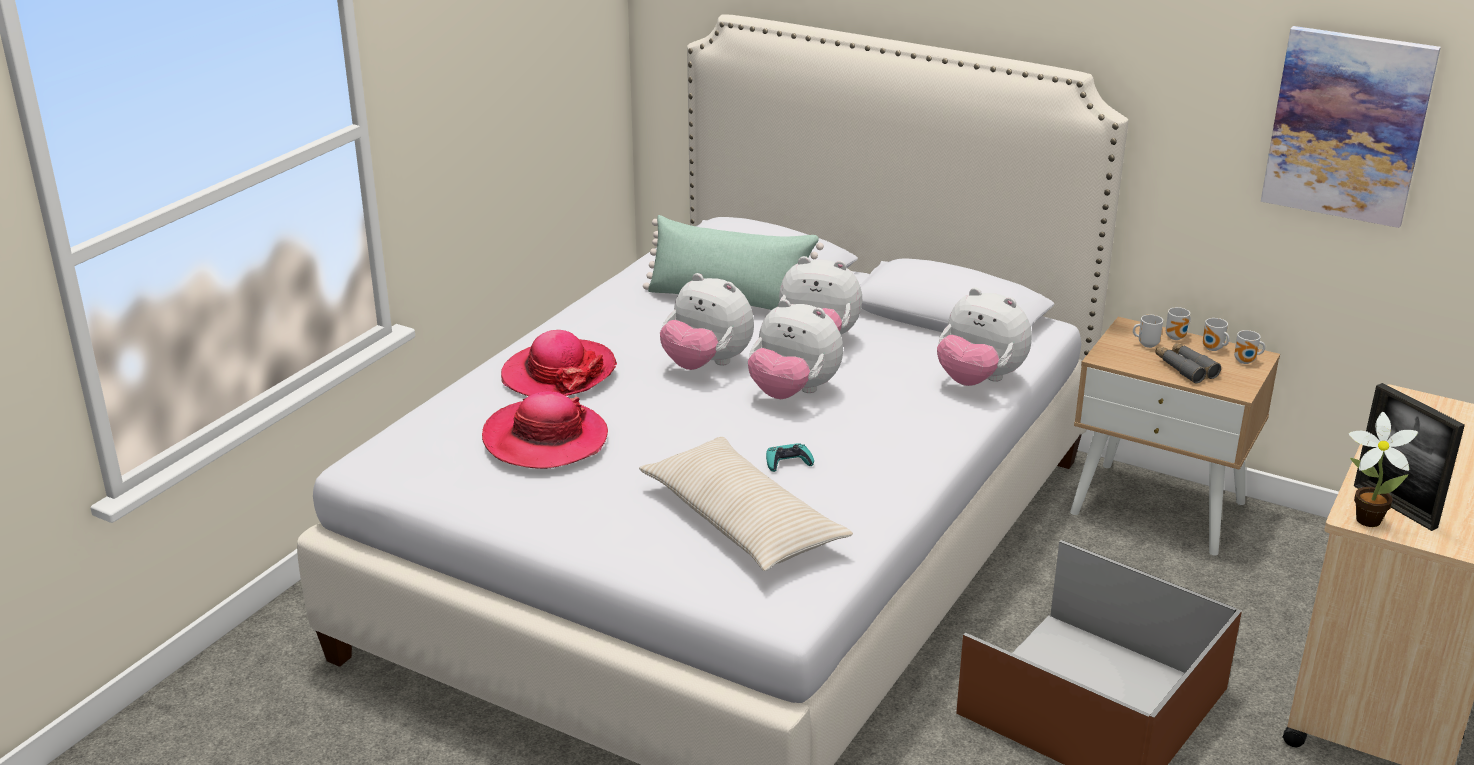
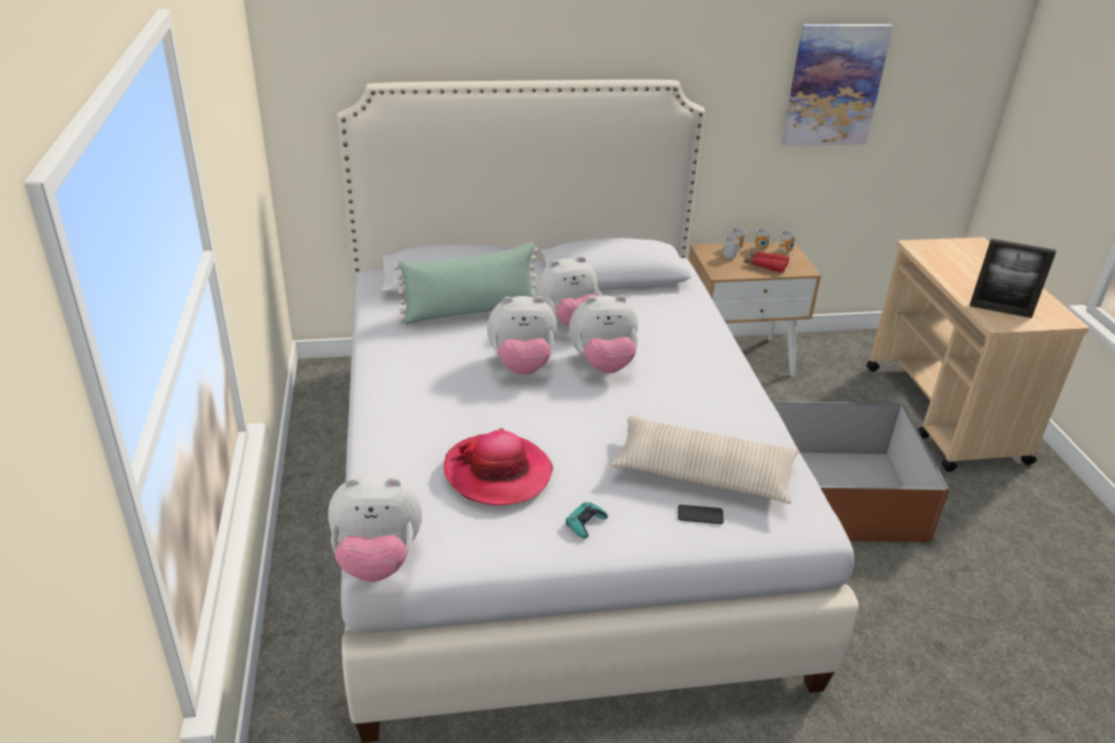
camera: 40 degrees left, 5 degrees up
hat [501,330,617,396] -> none
turquoise game controller [766,443,814,472] -> turquoise game controller moved to [566,502,608,539]
plush toy [937,287,1032,386] -> plush toy moved to [328,473,422,582]
grey binoculars [1155,342,1221,383] -> red binoculars [745,250,789,273]
potted plant [1349,412,1418,527] -> none
none -> phone [678,505,724,524]

